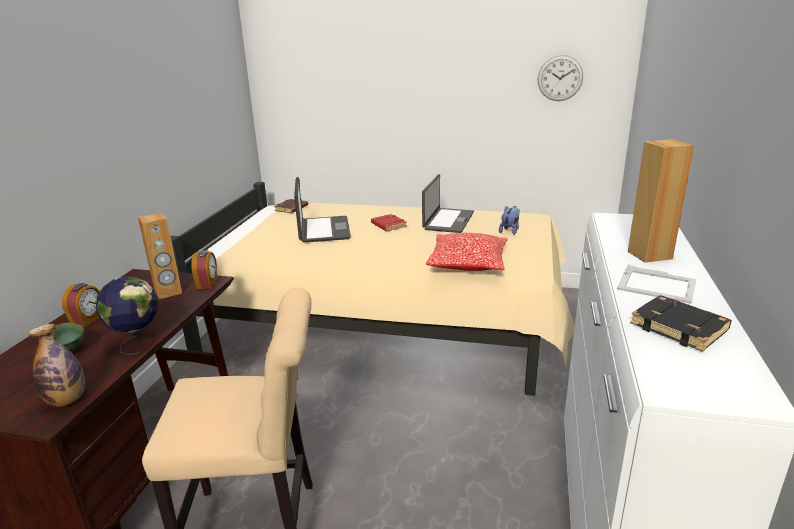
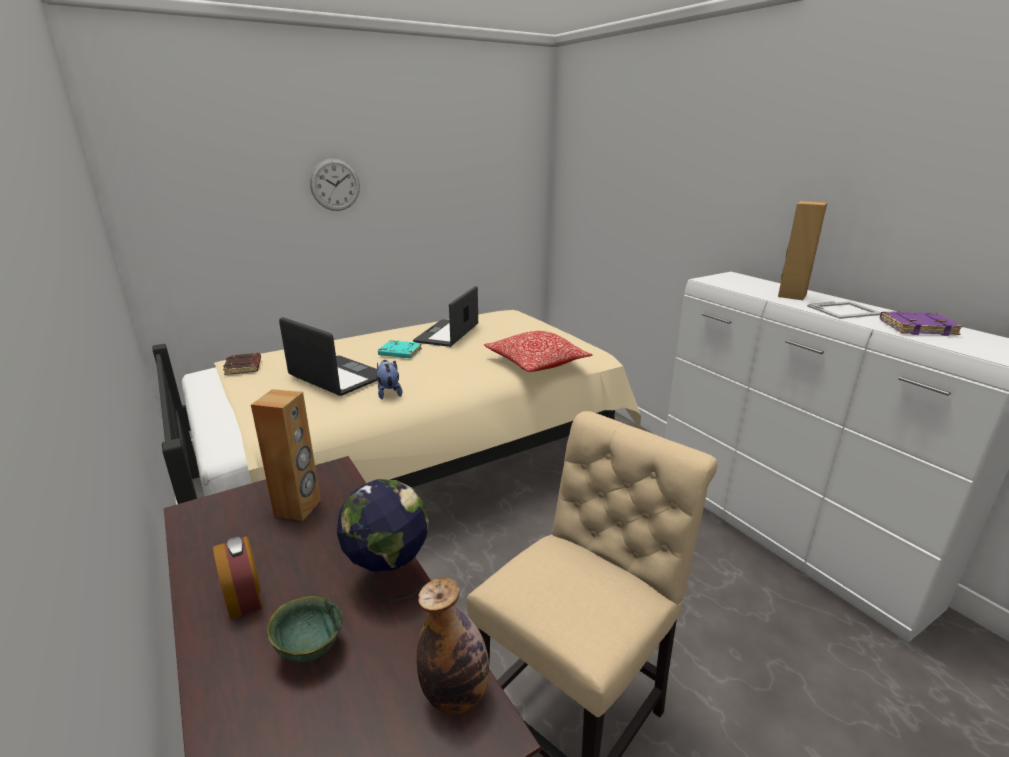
camera: 45 degrees left, 0 degrees up
alarm clock [191,250,217,289] -> none
red book [371,214,407,231] -> turquoise book [378,340,422,358]
laptop [422,174,474,233] -> laptop turned 135 degrees counterclockwise [413,286,478,347]
plush toy [499,206,520,235] -> plush toy moved to [376,360,402,399]
wall clock [538,55,583,101] -> wall clock moved to [310,159,360,211]
black book [630,295,732,352] -> purple book [880,311,963,336]

